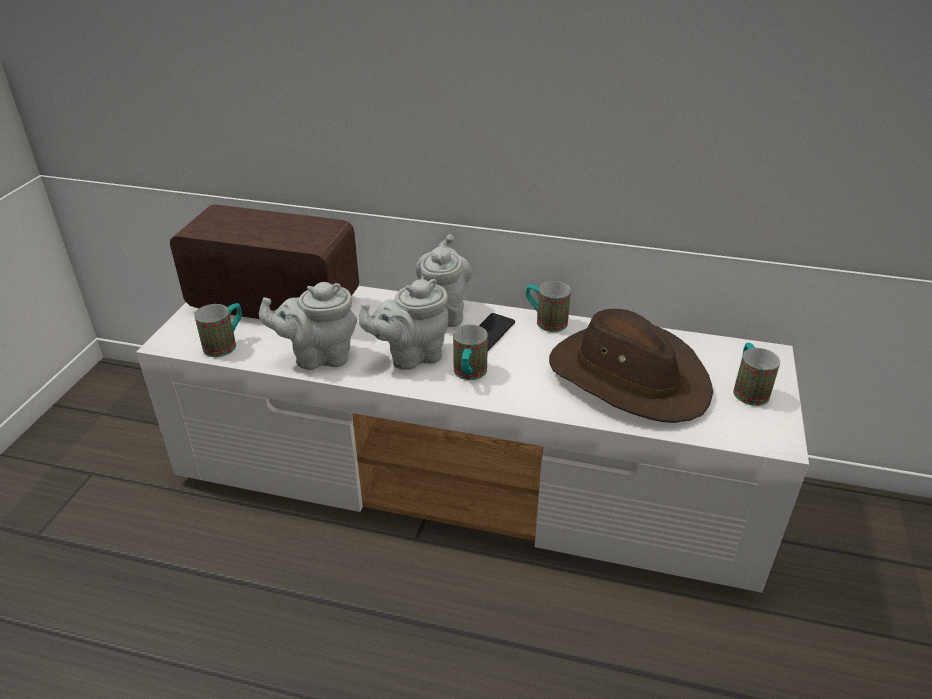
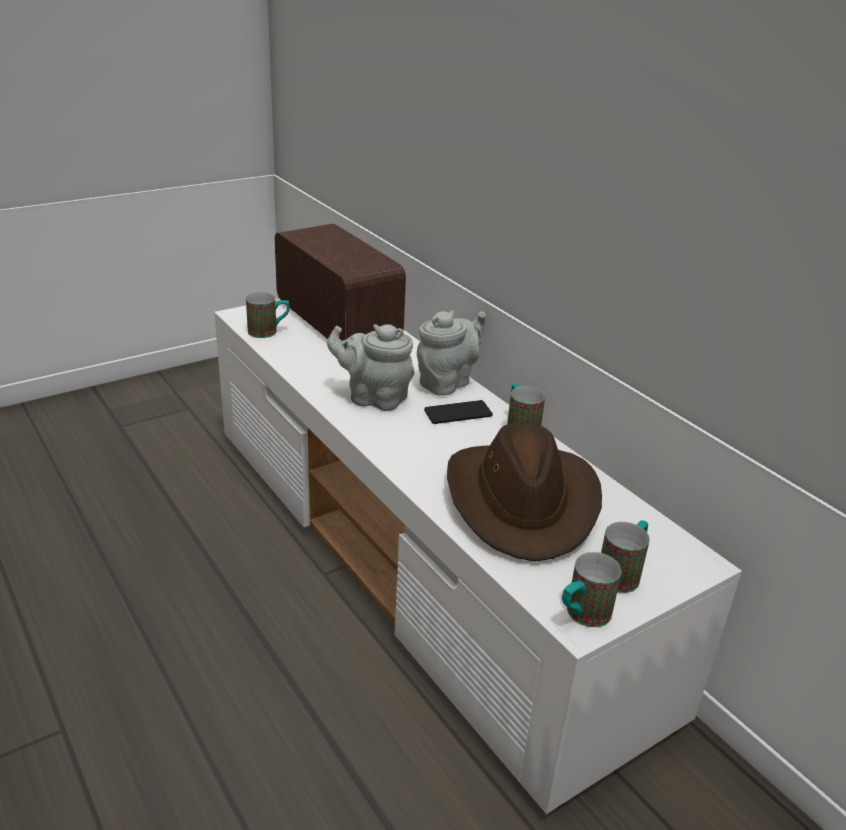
camera: 40 degrees right, 5 degrees down
grey teapot [259,282,357,370] -> none
mug [453,325,488,380] -> mug moved to [562,552,621,627]

